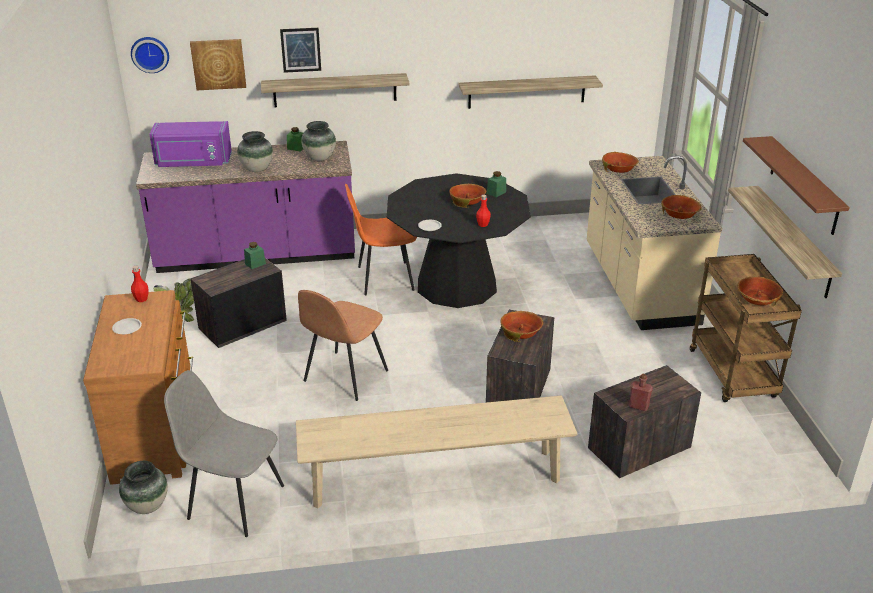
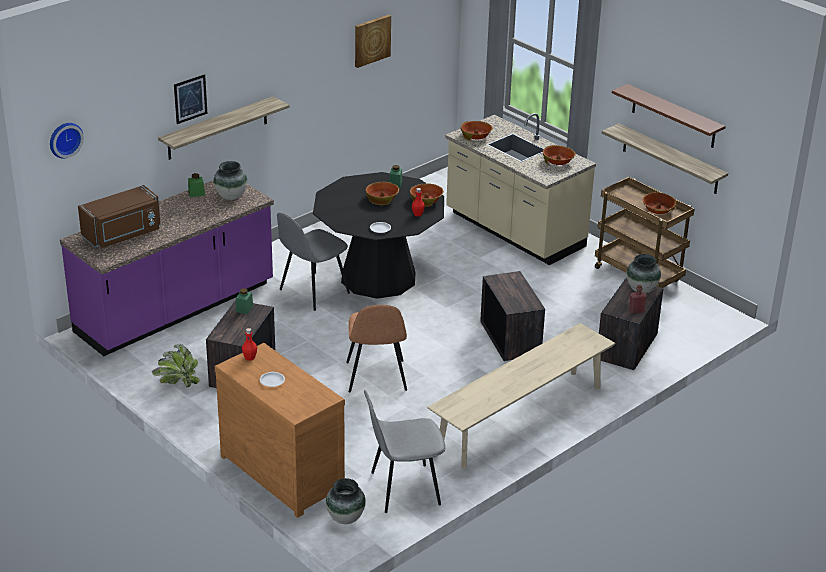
camera: 35 degrees left, 0 degrees up
purple microwave [149,121,232,167] -> brown microwave [78,185,160,248]
picture [190,39,246,90] -> picture moved to [355,15,391,68]
vase [237,131,273,172] -> vase moved to [626,254,661,293]
orange chair [345,183,417,295] -> grey chair [277,213,350,311]
shelf [458,75,603,109] -> none
bowl [501,311,543,342] -> bowl moved to [410,183,444,207]

